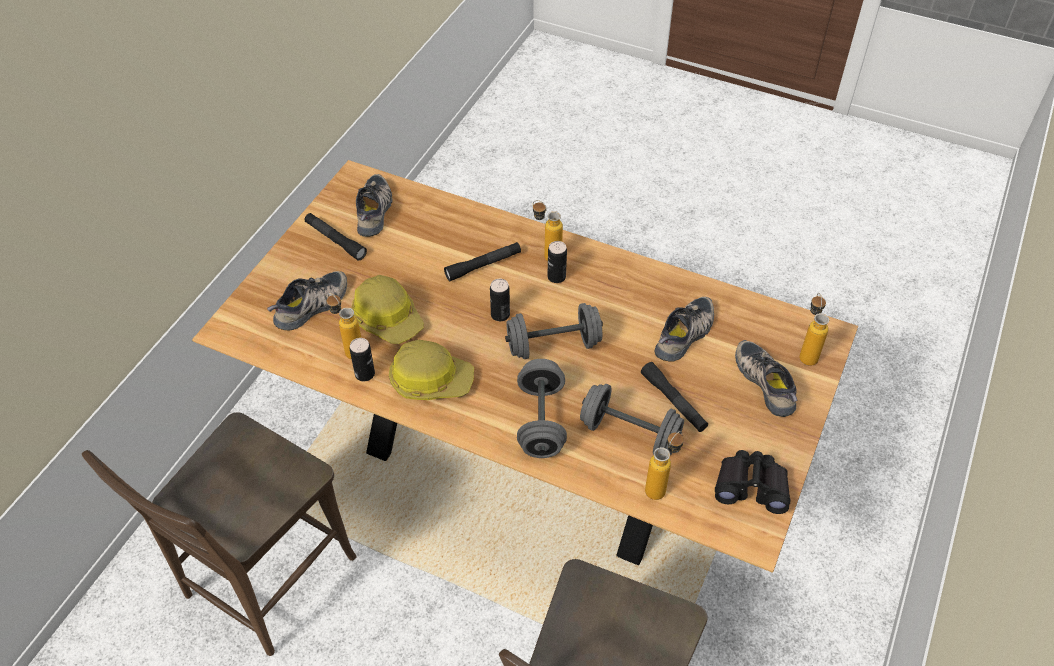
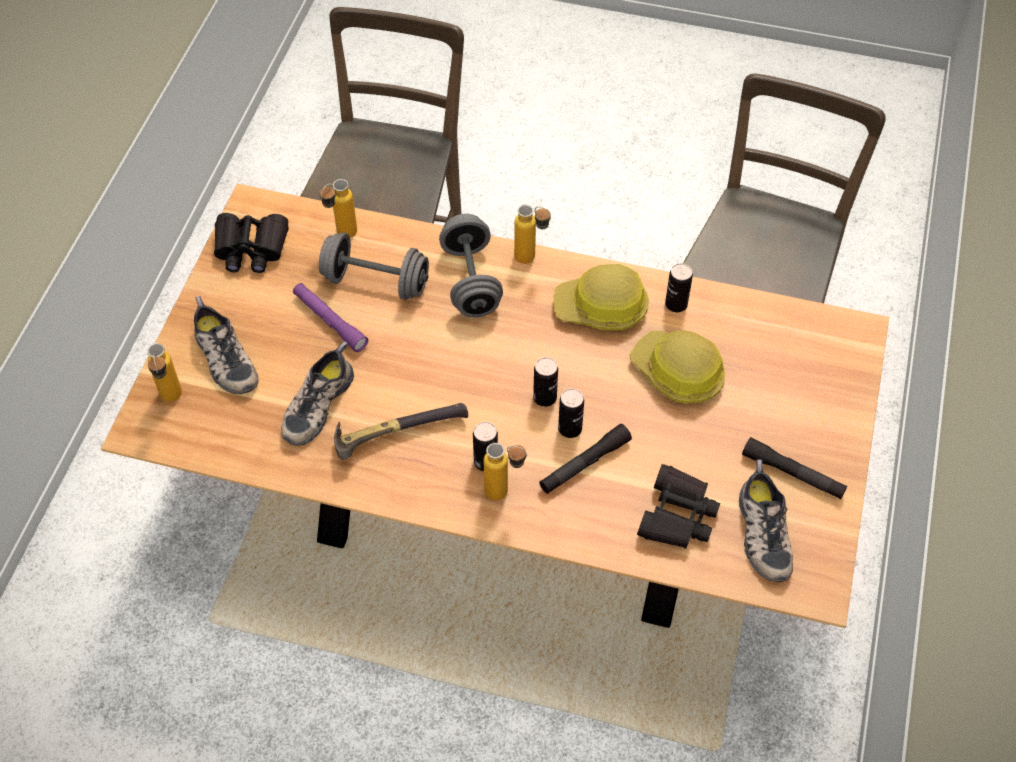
camera: 170 degrees right, 5 degrees up
shoe [267,271,347,330] -> none
bottle [326,293,361,360] -> bottle moved to [514,204,551,264]
grey dumbbell [505,303,603,359] -> none
black flashlight [641,362,708,432] -> purple flashlight [293,283,368,352]
none -> hammer [334,403,468,460]
none -> can [558,388,584,438]
none -> black binoculars [637,464,720,549]

